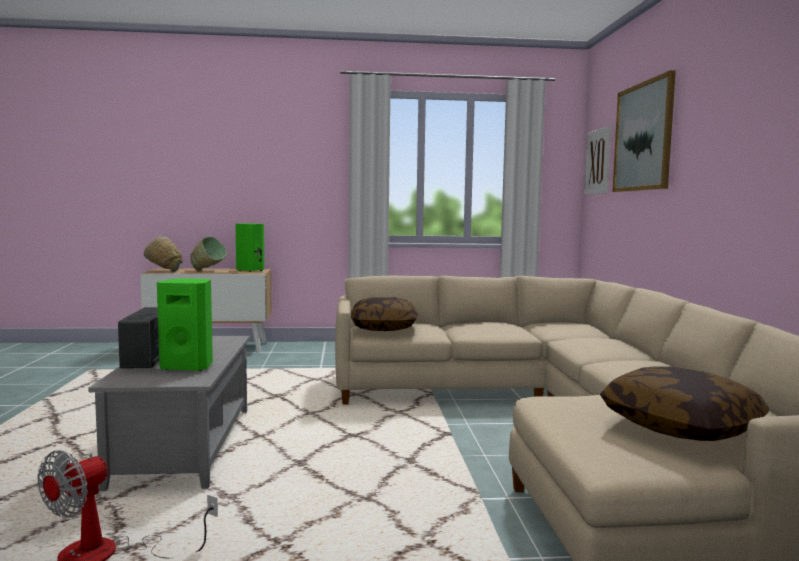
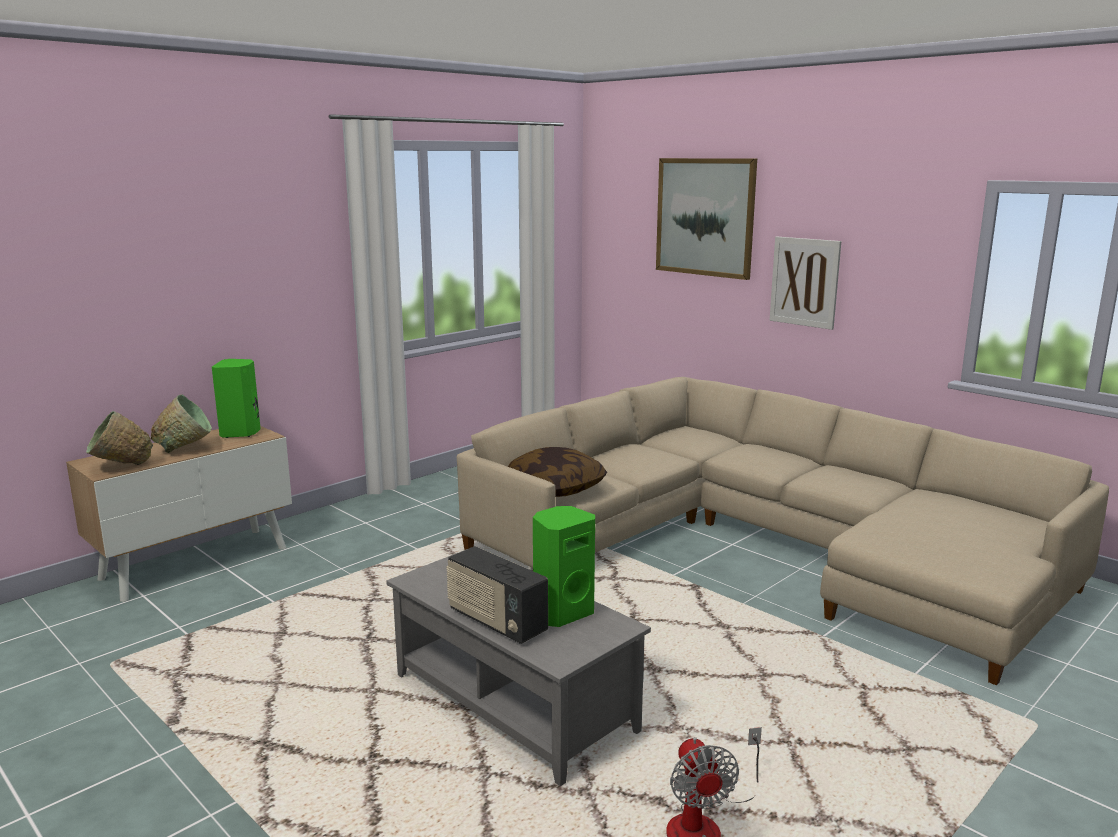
camera: 40 degrees left, 10 degrees up
picture [584,126,611,194] -> picture moved to [770,237,841,330]
pillow [600,366,769,441] -> none

